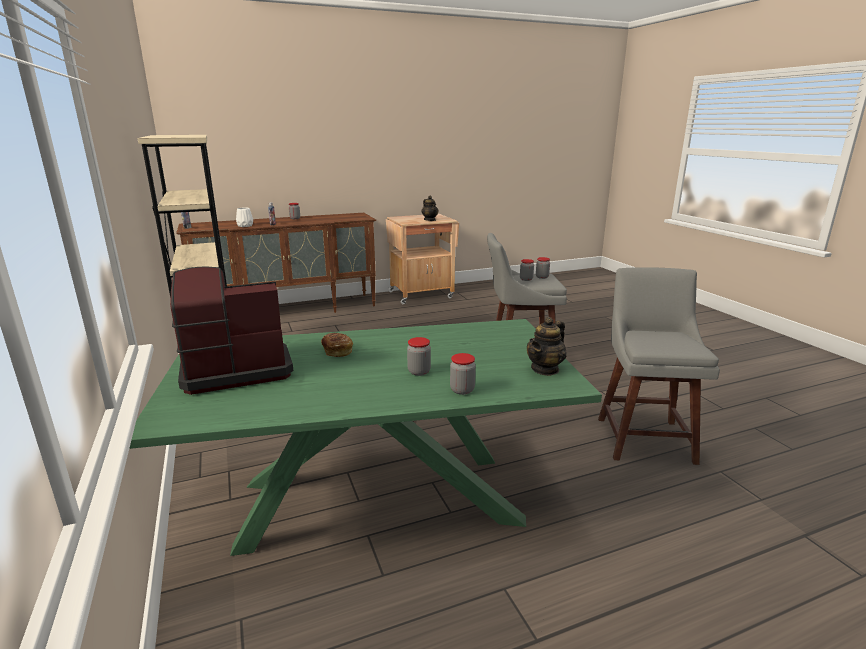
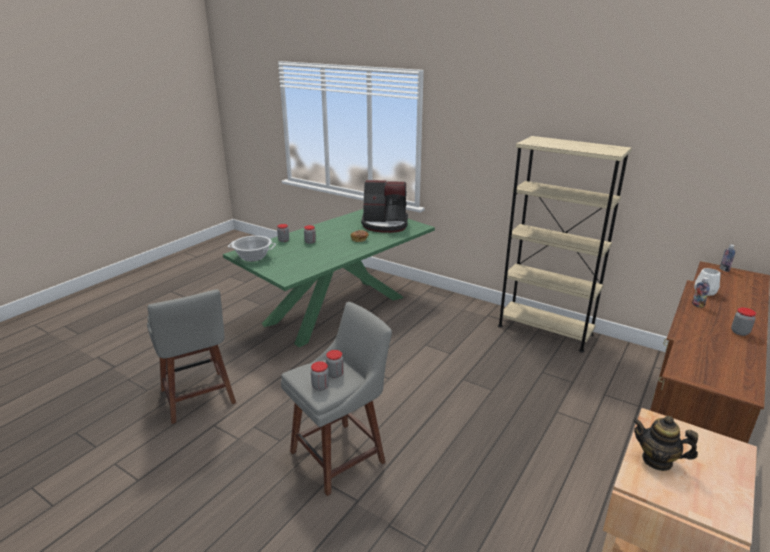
camera: 145 degrees right, 5 degrees up
coffee machine [170,266,293,395] -> coffee machine turned 60 degrees clockwise [361,180,408,233]
teapot [527,317,567,376] -> cooking pot [228,236,276,262]

